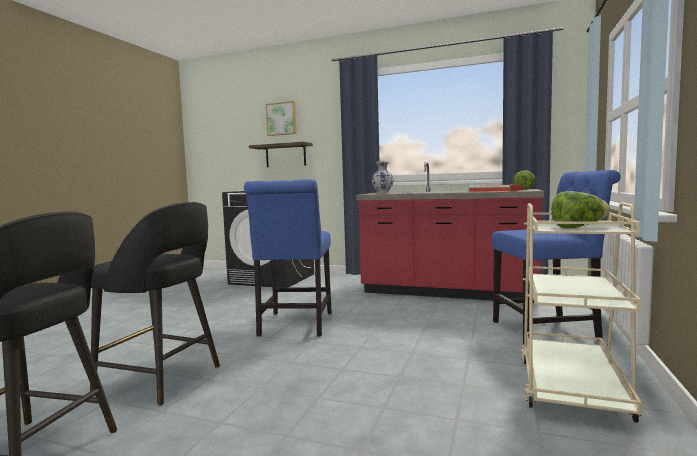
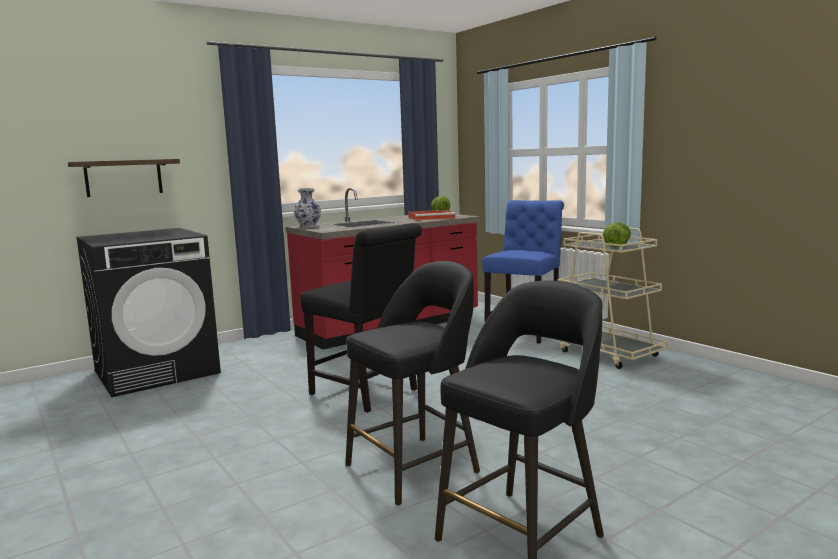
camera: 55 degrees left, 5 degrees up
blue chair [244,179,332,337] -> black chair [300,223,422,413]
picture [266,101,297,136] -> none

